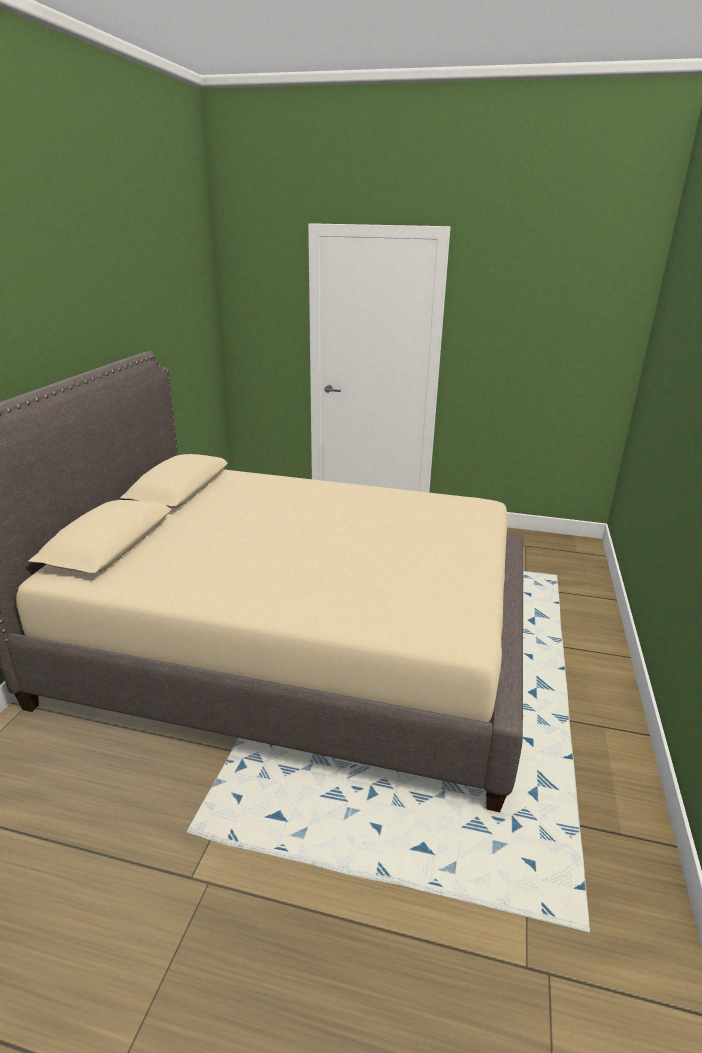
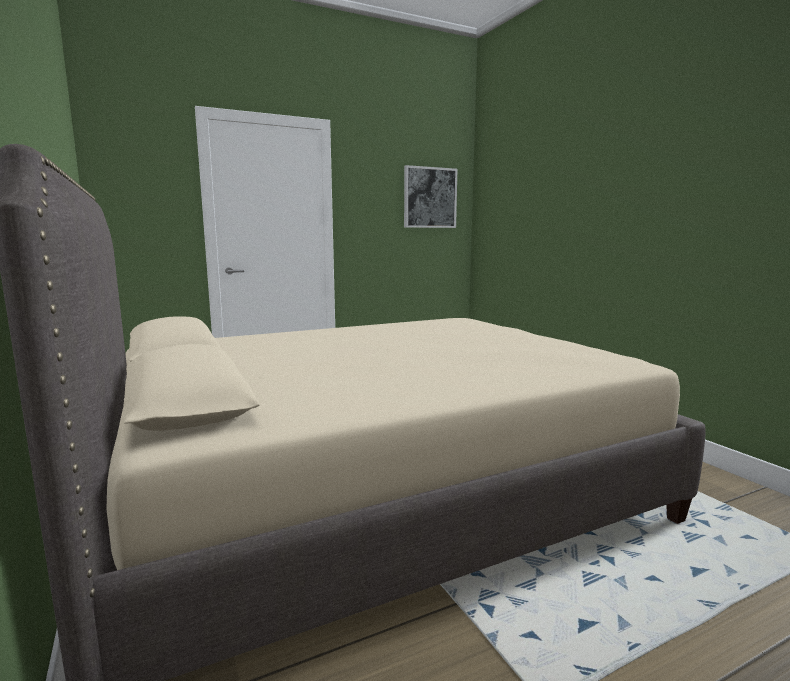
camera: 40 degrees left, 15 degrees down
none -> picture [404,165,458,228]

